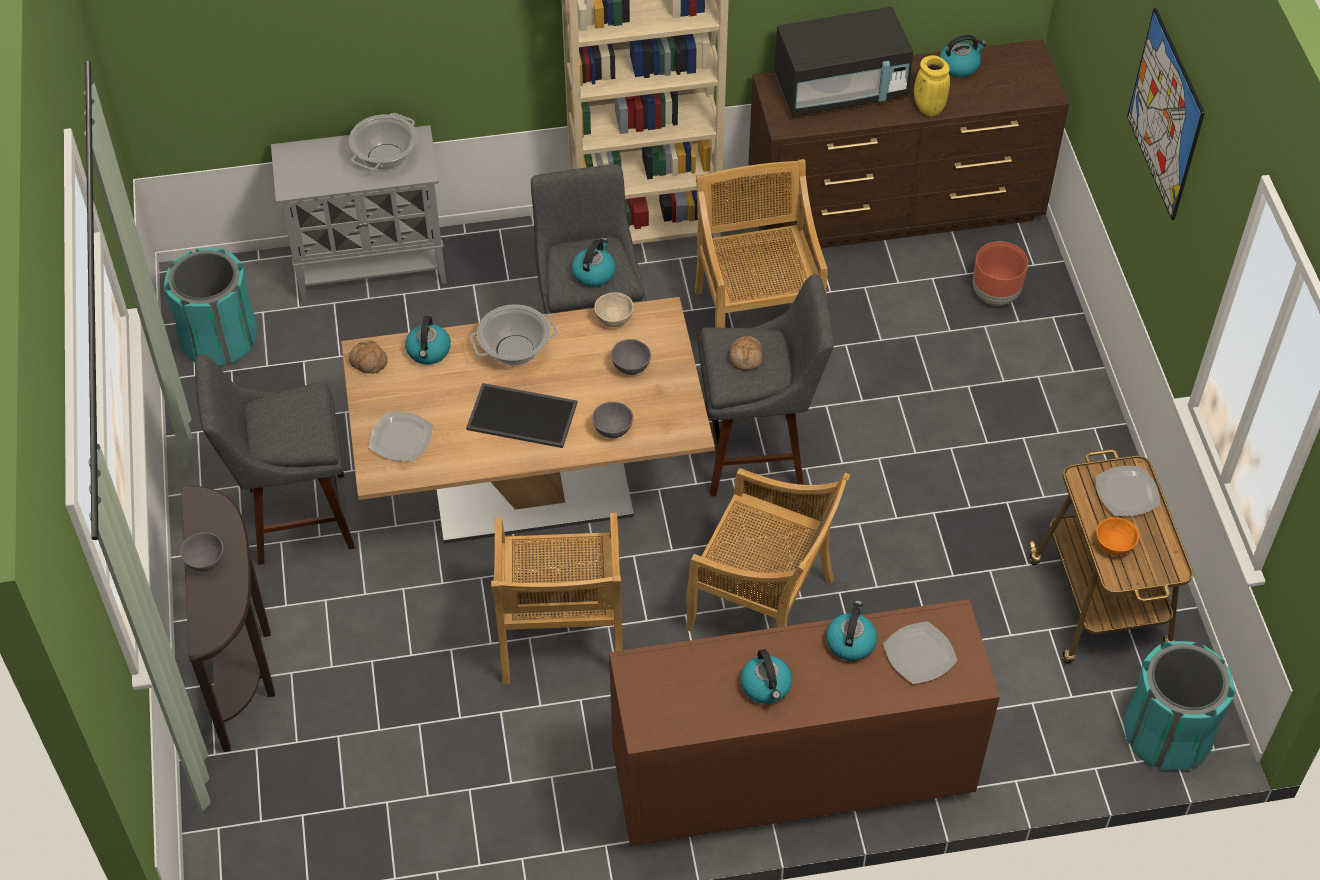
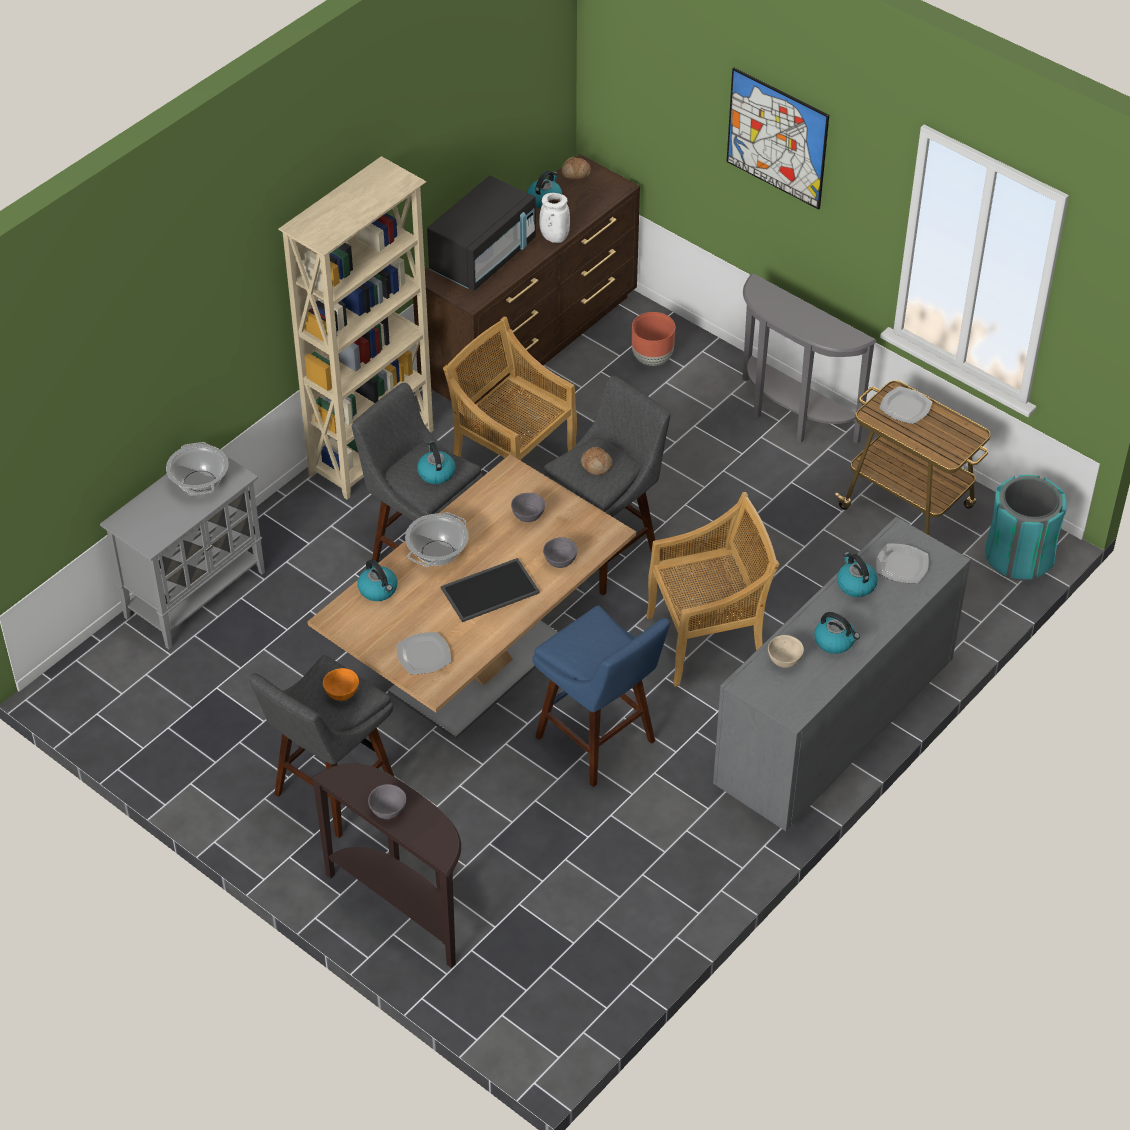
camera: 40 degrees left, 5 degrees down
turquoise trash can [164,248,258,366] -> none
bread [349,340,388,373] -> bread moved to [562,157,591,180]
beige chair [491,513,623,684] -> blue stool [532,605,670,787]
beige bowl [594,292,634,327] -> beige bowl moved to [768,635,804,668]
brown dresser [609,599,1000,846] -> grey dresser [713,517,971,831]
yellow vase [914,55,950,117] -> white vase [539,193,570,243]
orange bowl [1096,517,1139,556] -> orange bowl moved to [323,668,359,701]
none -> grey console table [743,273,877,444]

